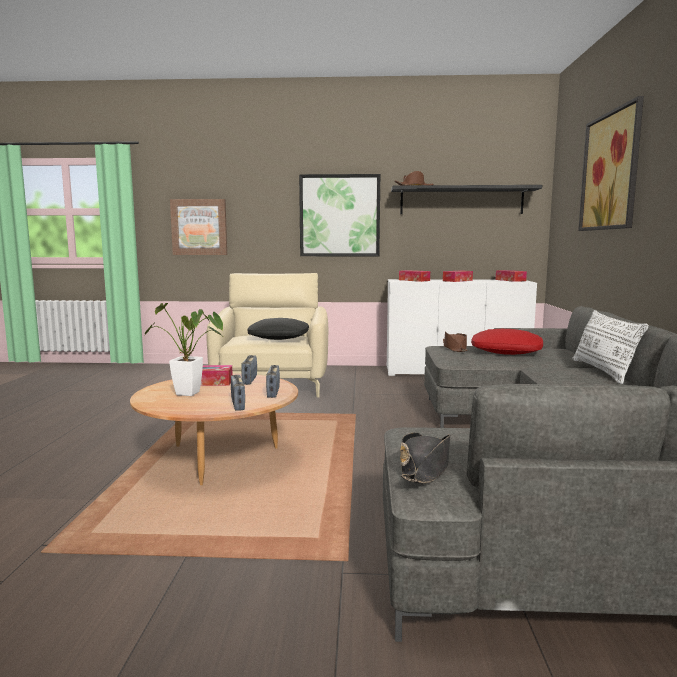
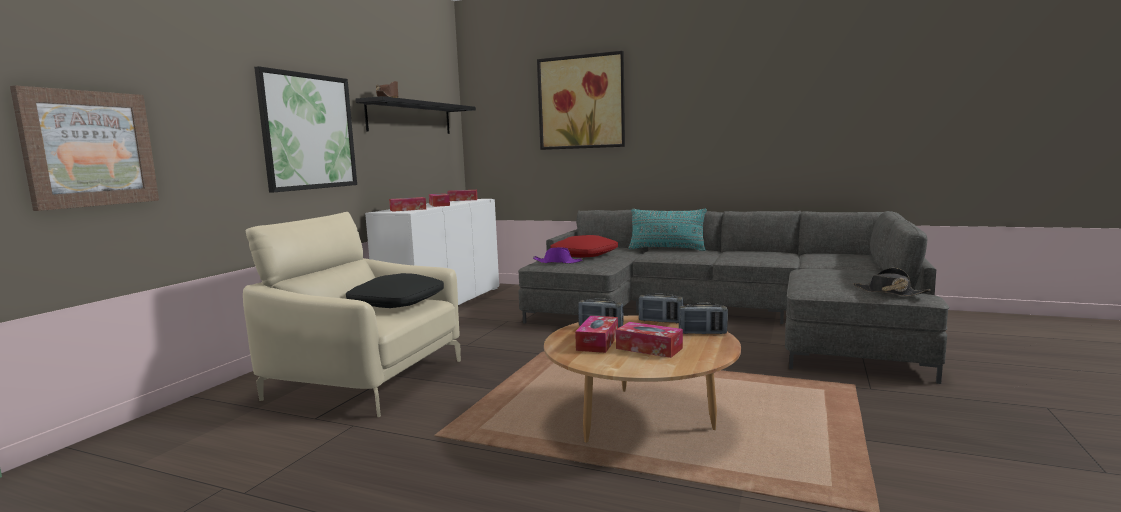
camera: 70 degrees left, 0 degrees up
potted plant [145,303,223,396] -> tissue box [616,322,683,358]
brown hat [443,332,467,352] -> purple hat [533,247,583,264]
white pillow [572,310,649,384] -> turquoise pillow [629,209,707,251]

